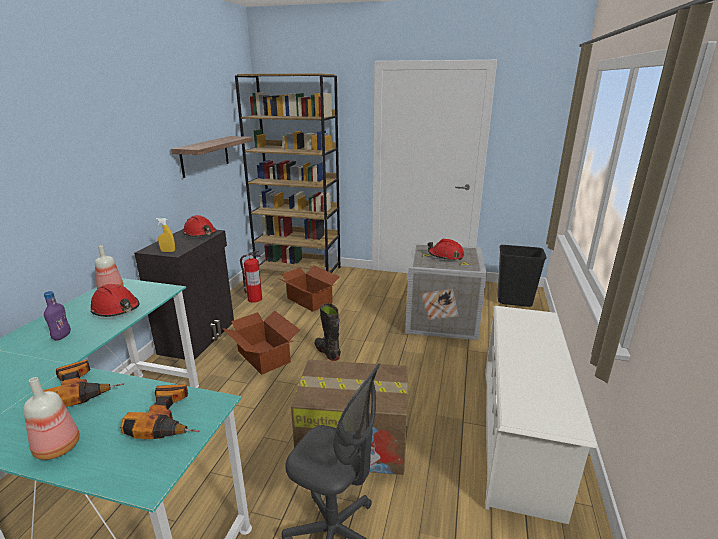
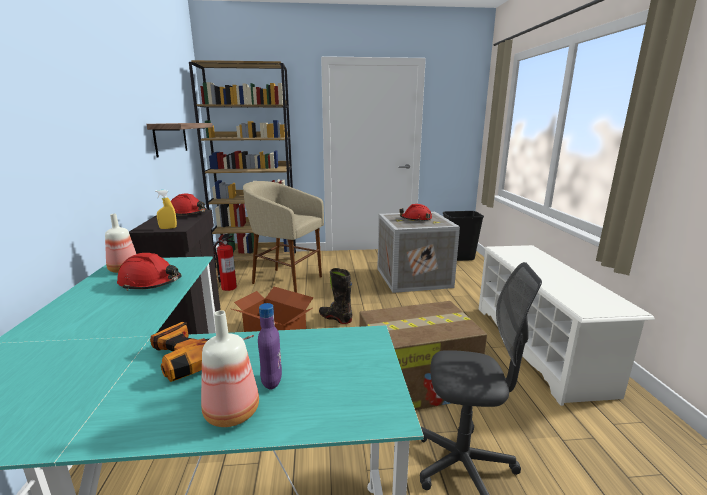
camera: 20 degrees left, 5 degrees down
purple bottle [44,291,71,341] -> purple bottle moved to [258,303,282,389]
power drill [120,384,200,439] -> none
cardboard box [277,265,340,312] -> beige stool [243,181,324,293]

